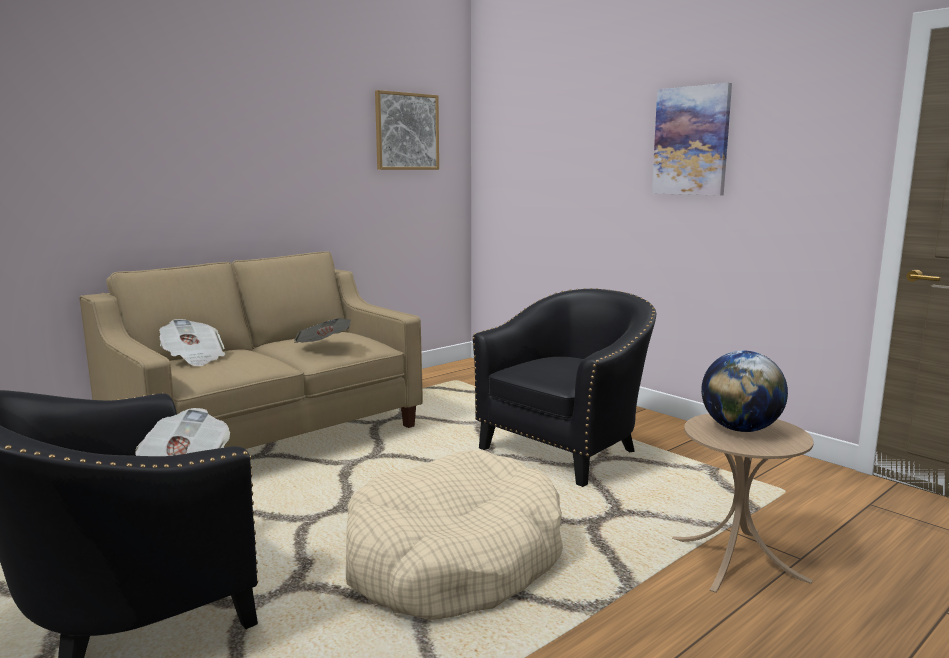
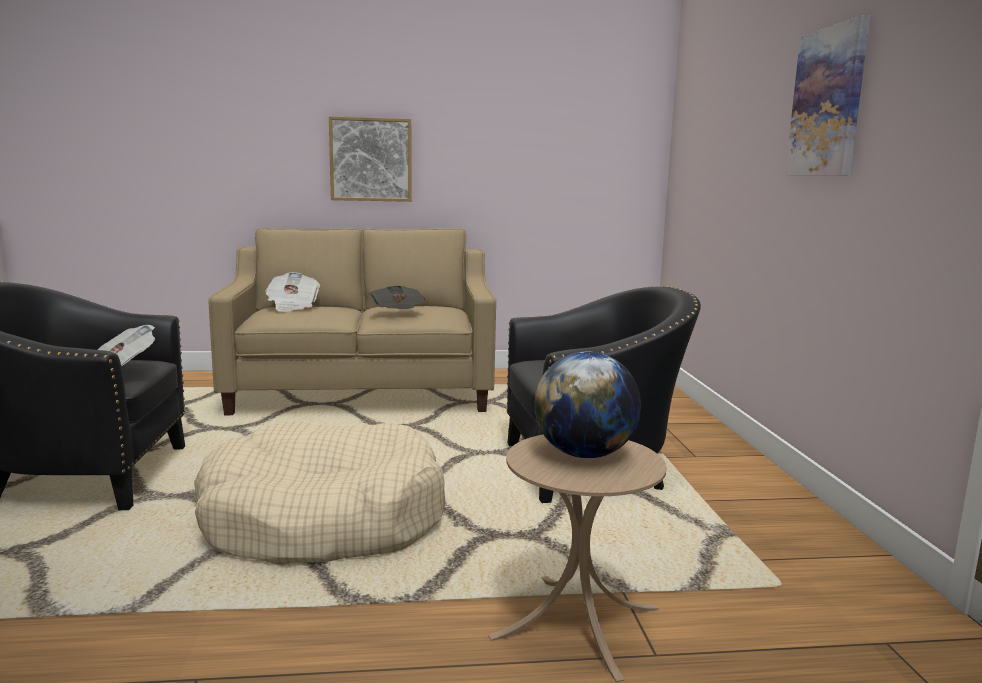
camera: 35 degrees right, 0 degrees up
picture [375,90,439,170] -> picture moved to [329,116,411,202]

